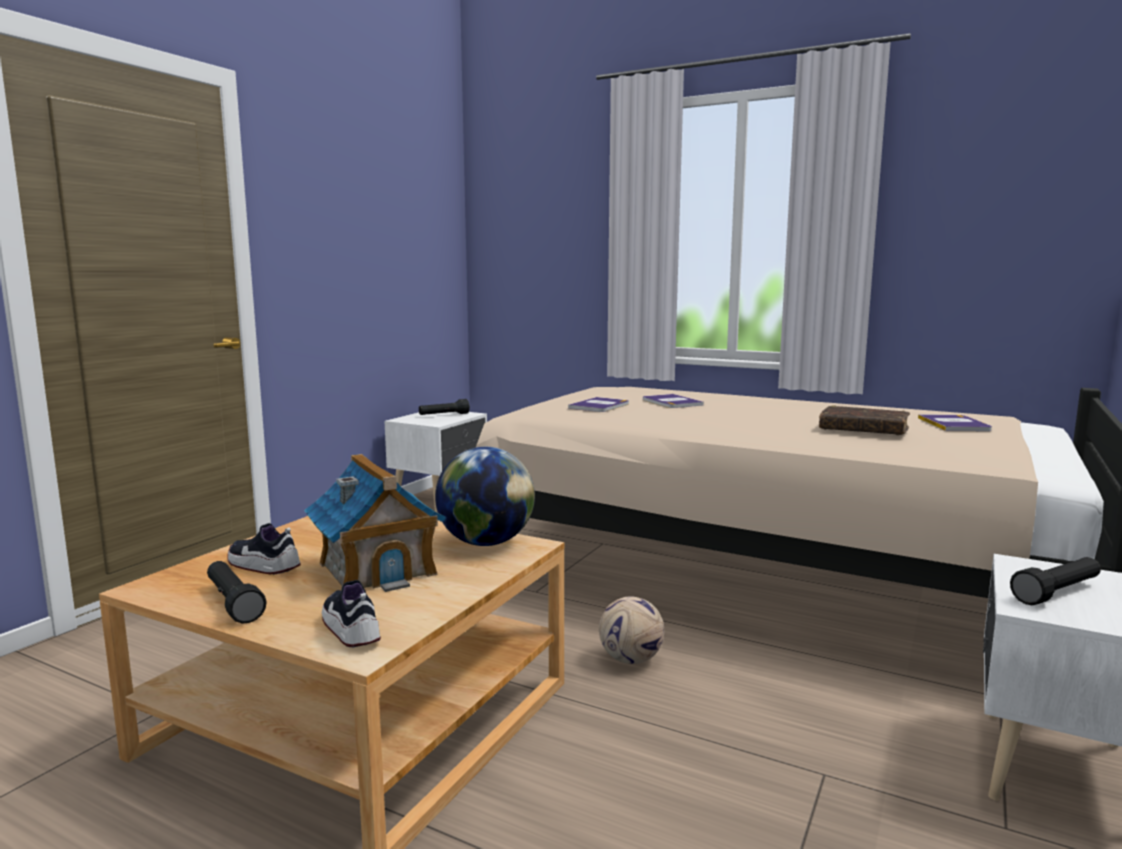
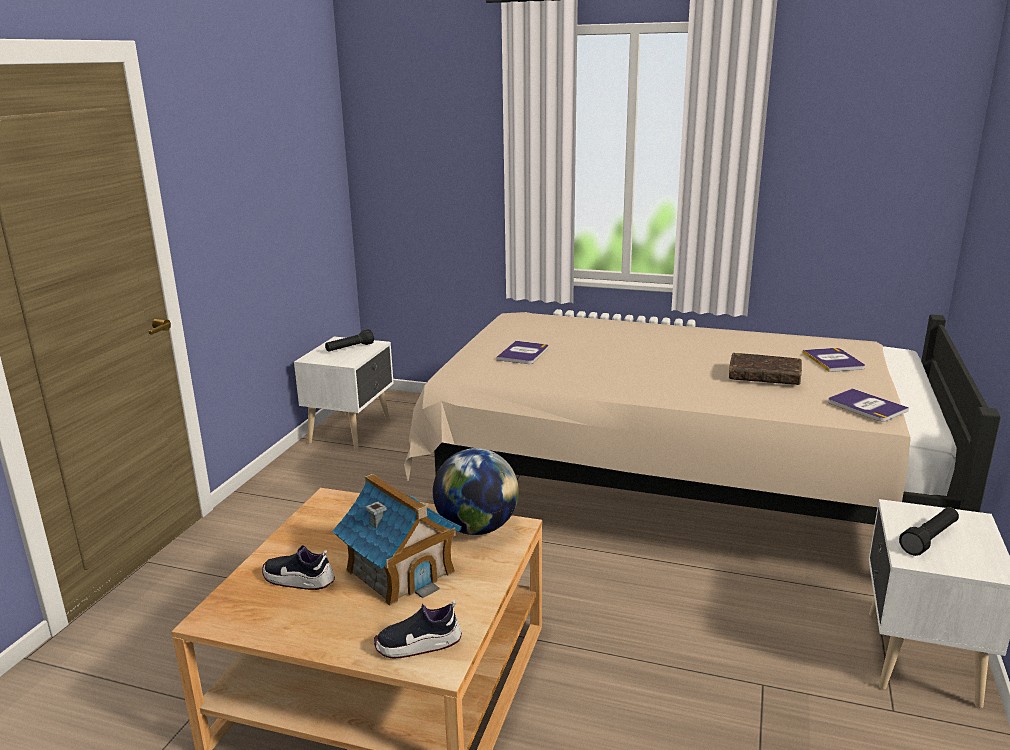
camera: 10 degrees left, 10 degrees up
black flashlight [207,561,267,624] -> none
shoe [322,580,381,647] -> shoe turned 60 degrees counterclockwise [374,600,462,659]
football [599,596,664,664] -> none
book [643,394,704,408] -> book moved to [828,388,909,422]

